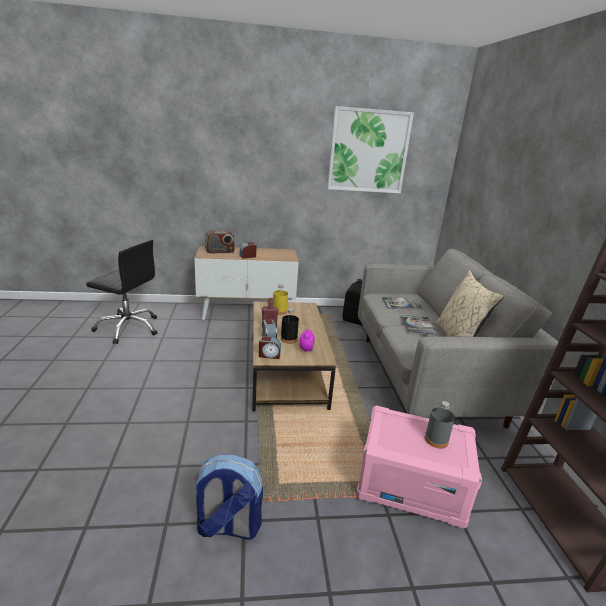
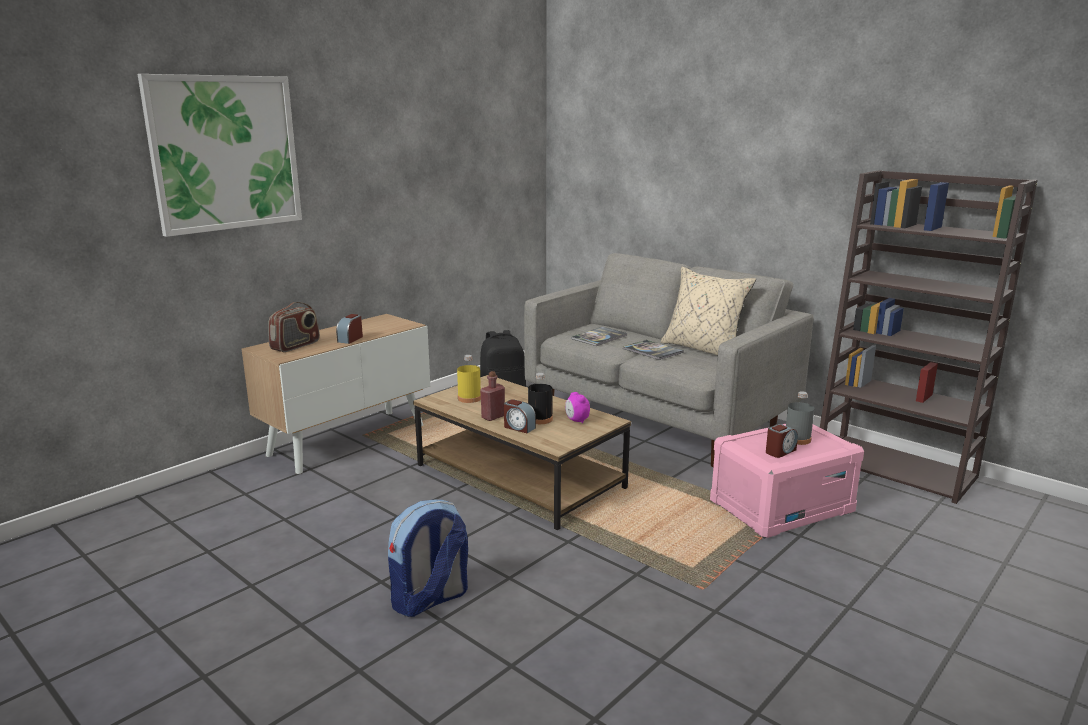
camera: 40 degrees left, 5 degrees down
black office chair [86,240,158,344] -> none
backpack [193,454,263,540] -> backpack moved to [388,500,468,617]
alarm clock [259,336,281,359] -> alarm clock moved to [766,424,798,458]
picture [327,106,414,194] -> picture moved to [138,74,302,237]

